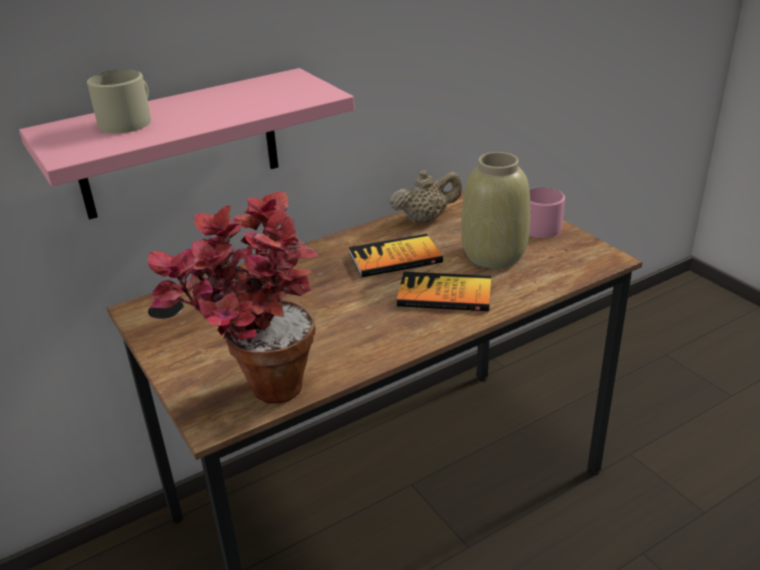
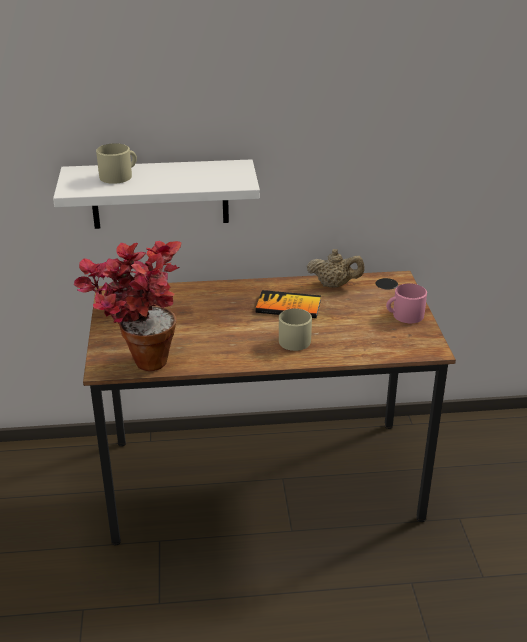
camera: 25 degrees right, 0 degrees up
pink shelf [19,68,354,220] -> white shelf [53,159,260,229]
book [397,272,491,311] -> beige mug [279,308,312,351]
beige vase [461,152,530,268] -> none

